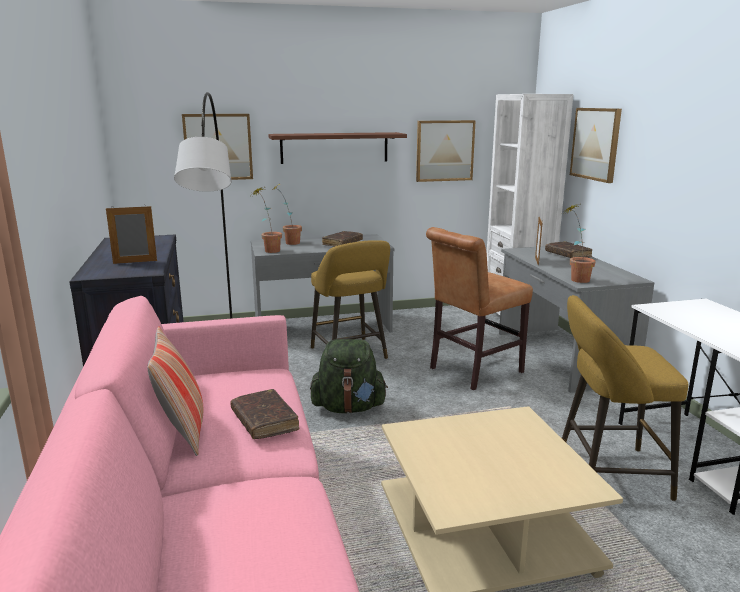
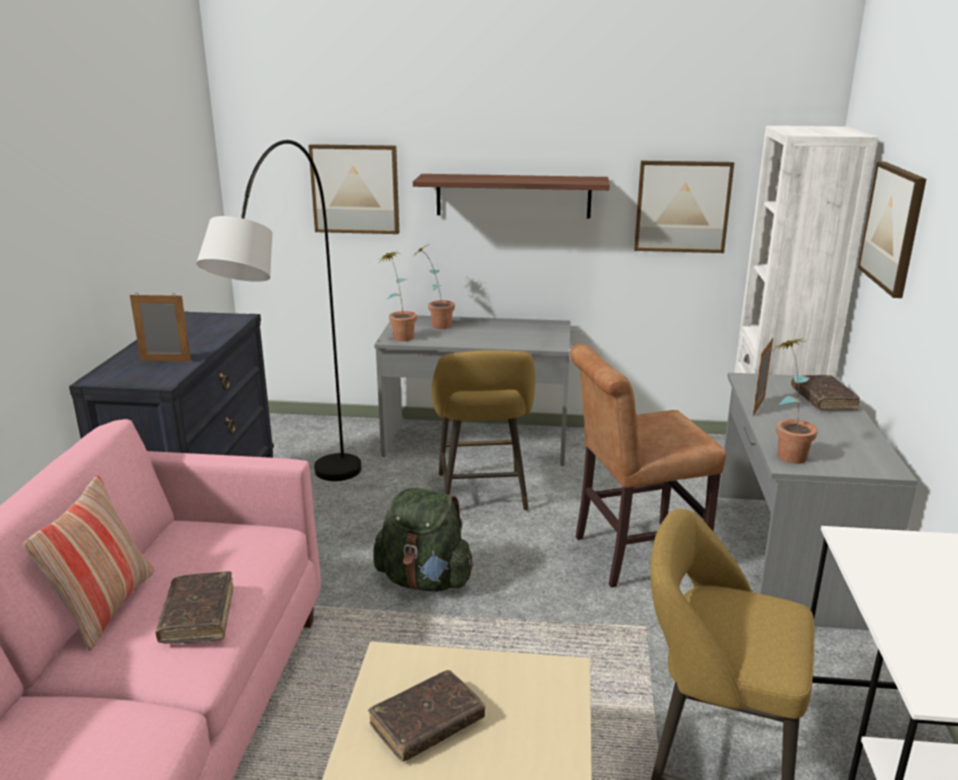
camera: 20 degrees right, 5 degrees up
brown book [322,231,363,246] -> brown book moved to [368,670,485,762]

